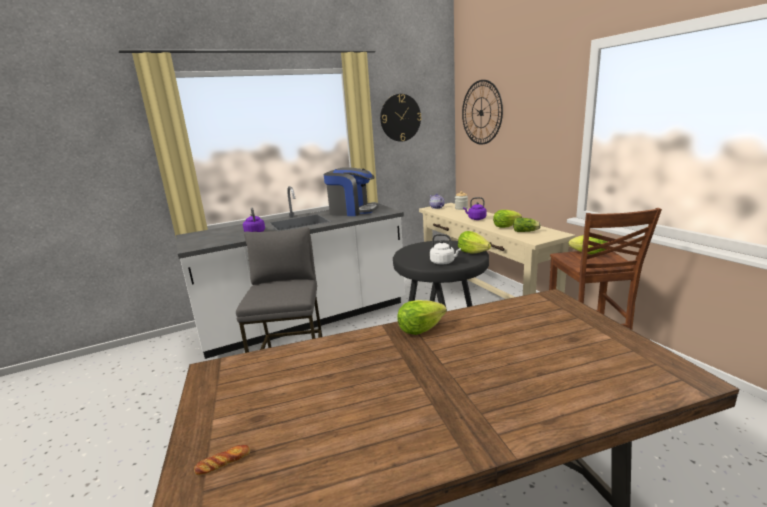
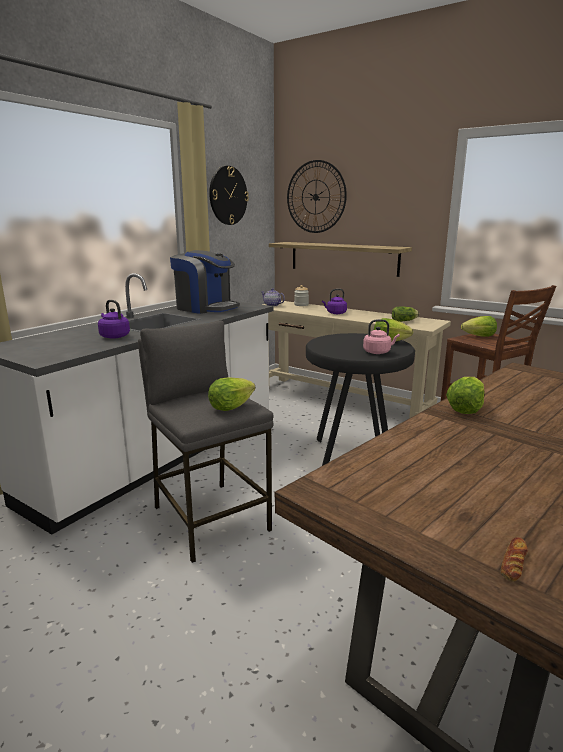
camera: 30 degrees left, 0 degrees up
coffee machine [324,168,379,216] -> coffee machine turned 45 degrees clockwise [170,250,240,314]
white kettle [430,234,461,265] -> pink kettle [363,319,400,354]
lettuce [493,210,522,228] -> lettuce moved to [208,377,255,411]
none -> shelf [269,242,412,277]

